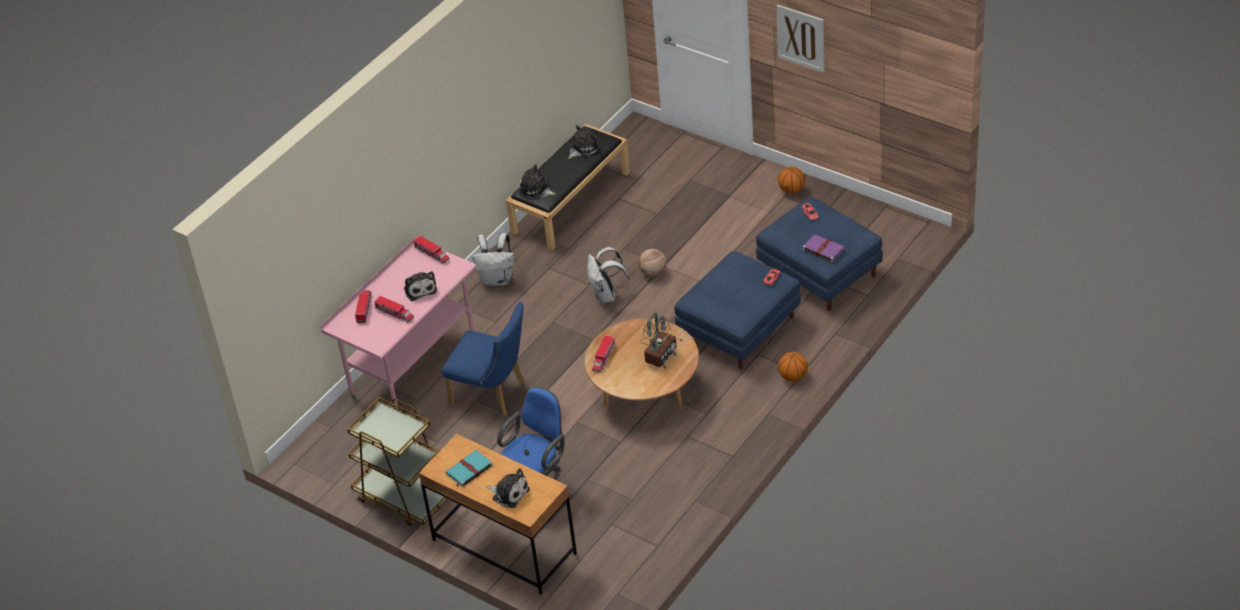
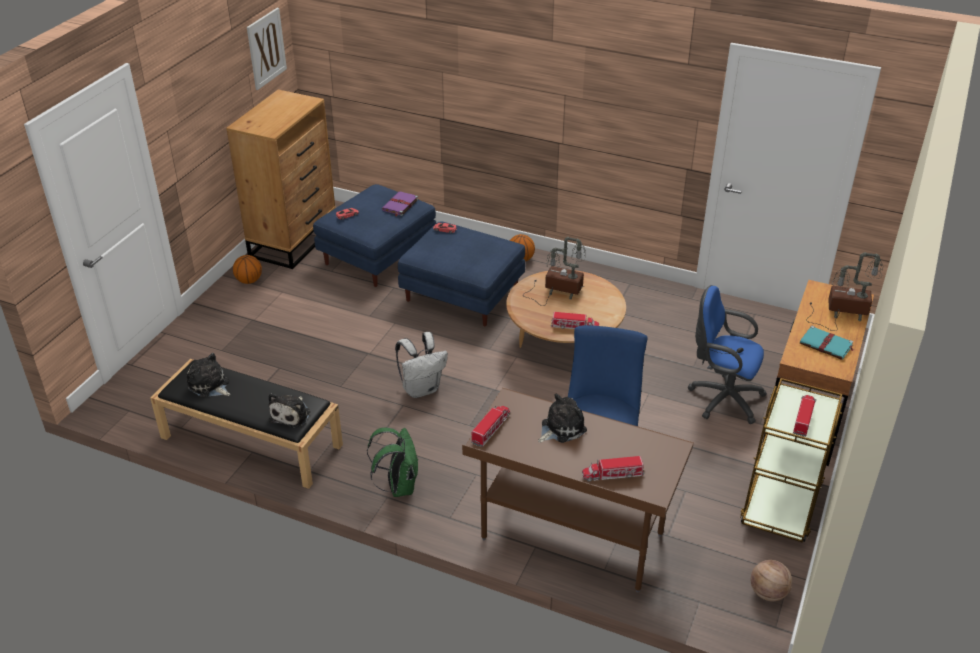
camera: 105 degrees left, 5 degrees down
pink desk [320,236,476,409] -> brown desk [462,388,694,593]
toy truck [374,296,414,323] -> toy truck moved to [793,395,816,437]
white backpack [472,233,514,286] -> green backpack [367,427,418,497]
plush toy [486,468,530,508] -> table lamp [806,252,883,331]
basketball [638,249,667,277] -> basketball moved to [751,560,792,601]
picture [776,5,824,72] -> picture moved to [247,8,287,90]
none -> brown dresser [226,90,336,269]

